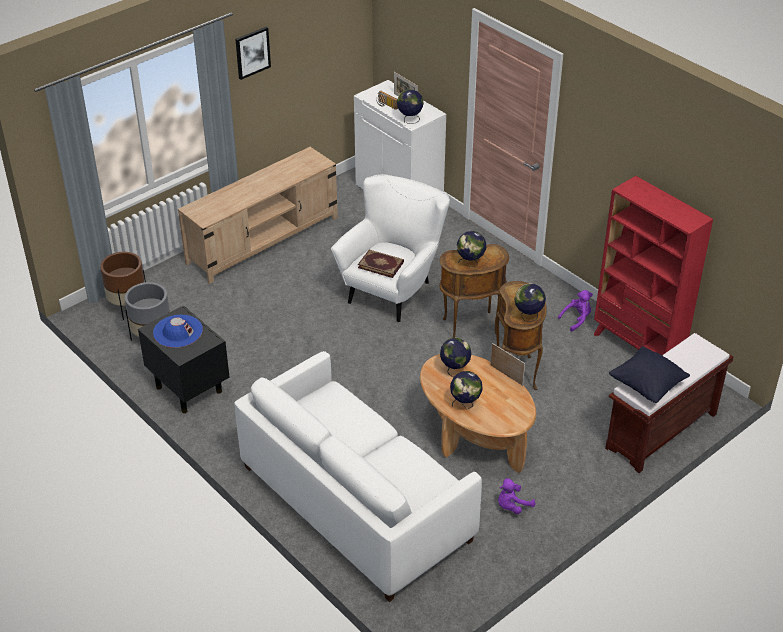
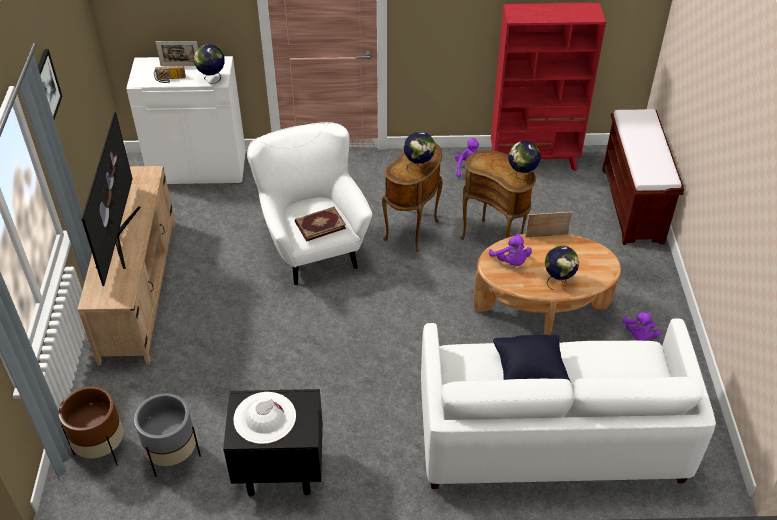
camera: 50 degrees left, 5 degrees up
blue hat [153,315,203,348] -> white hat [233,392,296,444]
globe [440,338,471,377] -> purple plush toy [489,234,532,266]
black pillow [609,346,690,403] -> black pillow moved to [493,335,571,382]
none -> television [82,112,141,286]

